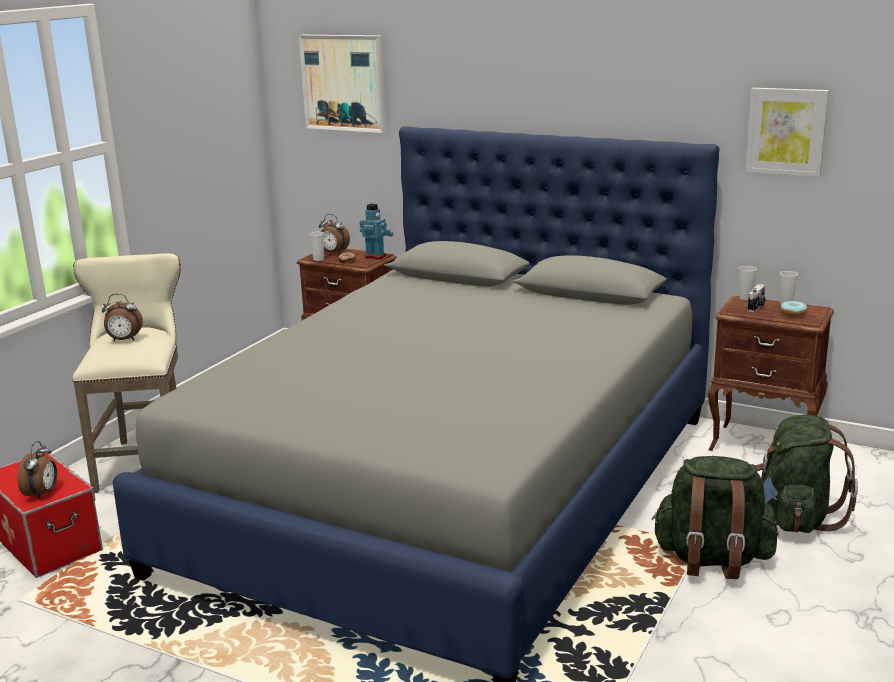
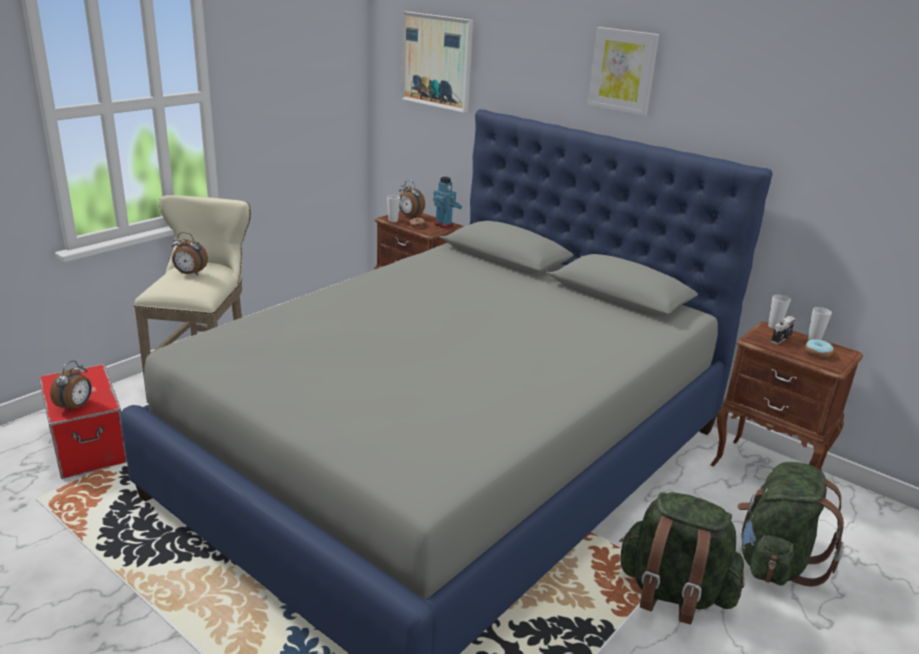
camera: 10 degrees right, 5 degrees up
picture [745,88,829,177] -> picture moved to [588,27,659,116]

